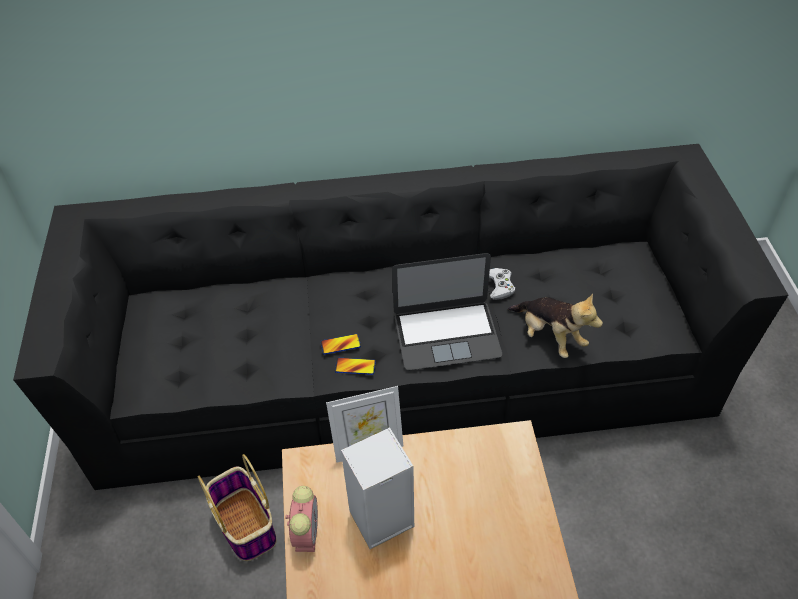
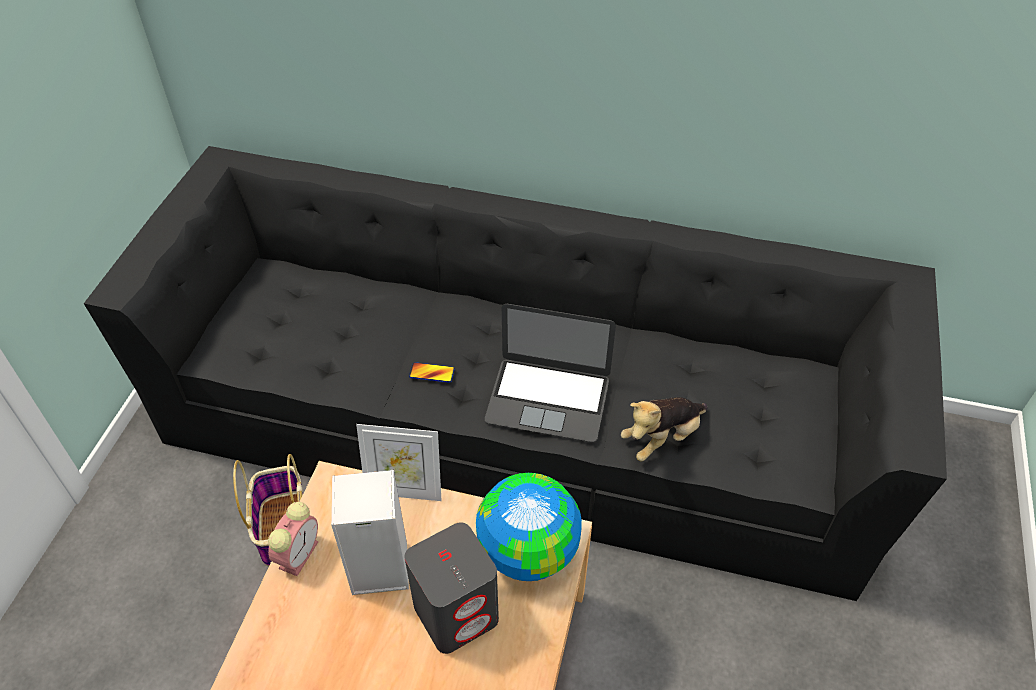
camera: 20 degrees right, 0 degrees up
phone [335,358,376,375] -> none
white game controller [489,268,515,300] -> none
plush toy [508,293,603,358] -> plush toy turned 75 degrees clockwise [621,397,708,461]
none -> grey speaker [405,522,499,654]
none -> globe [476,473,582,581]

